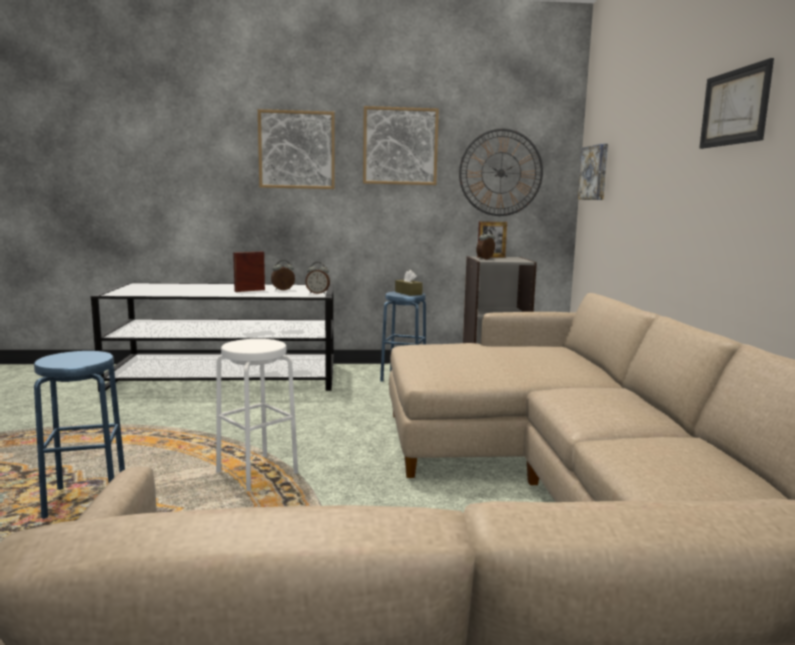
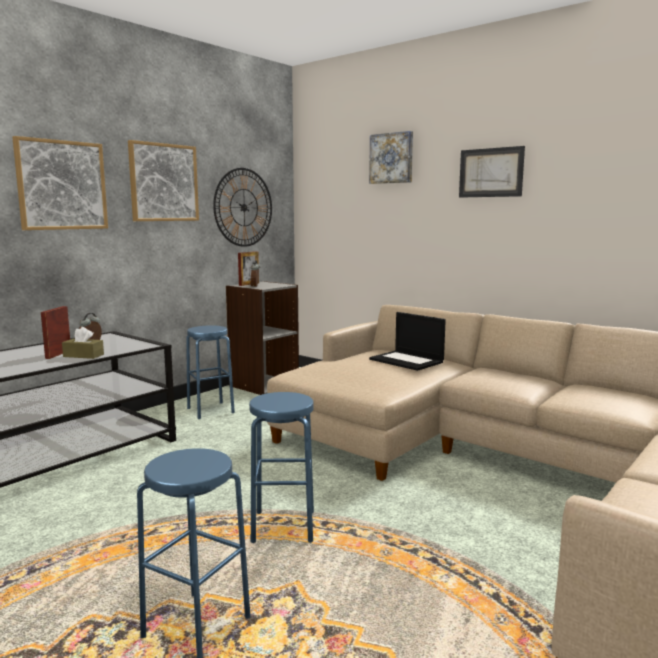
camera: 45 degrees left, 0 degrees up
white stool [216,339,298,491] -> blue stool [249,392,314,543]
alarm clock [305,262,330,294] -> none
brown tissue box [395,270,423,296] -> brown tissue box moved to [62,327,104,359]
picture [577,144,608,200] -> picture moved to [369,131,413,184]
none -> laptop [369,312,446,371]

